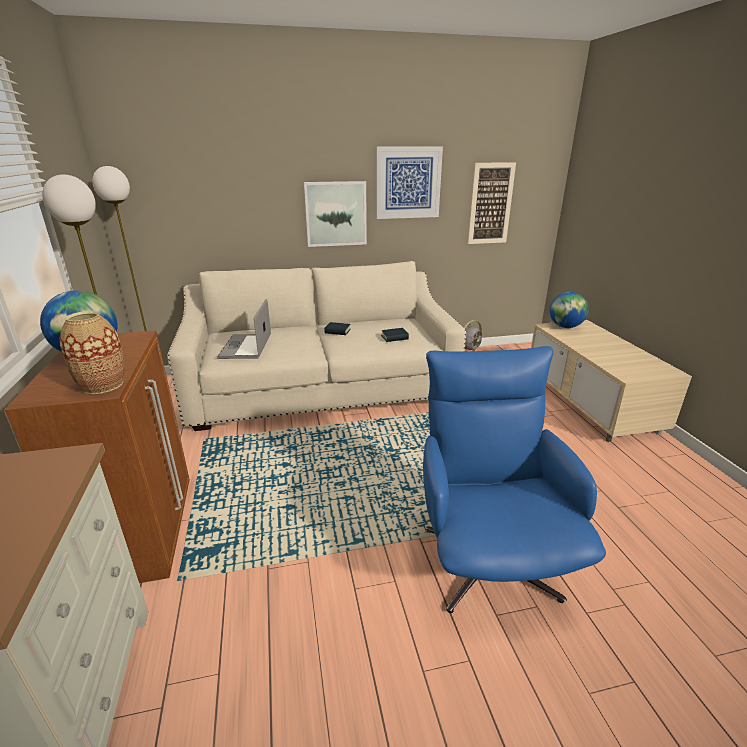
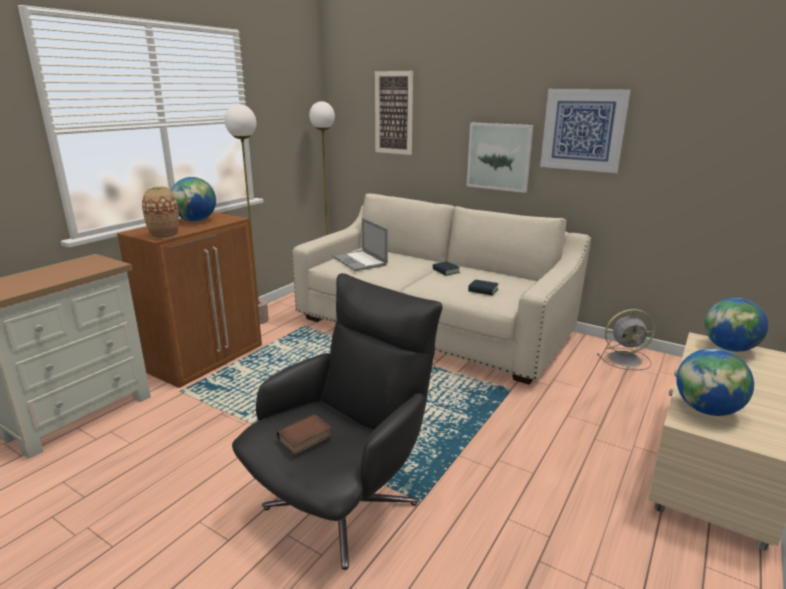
camera: 45 degrees right, 5 degrees down
laptop [217,299,271,359] -> laptop turned 75 degrees counterclockwise [332,218,388,271]
blue armchair [423,346,606,613] -> black armchair [232,273,443,570]
picture [468,162,516,244] -> picture moved to [375,71,413,155]
none -> book [277,414,332,455]
none -> globe [676,348,754,416]

